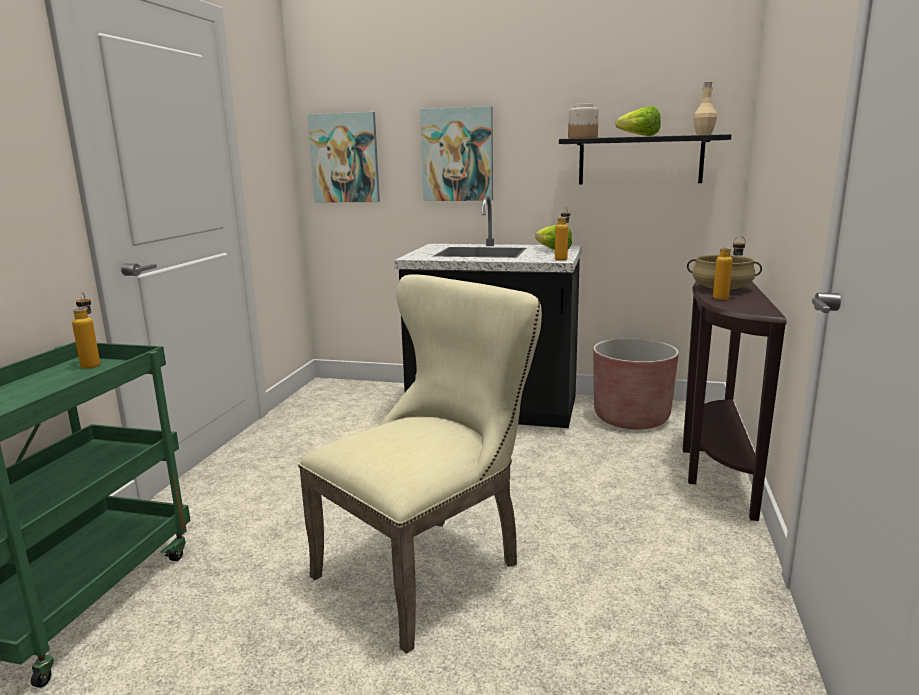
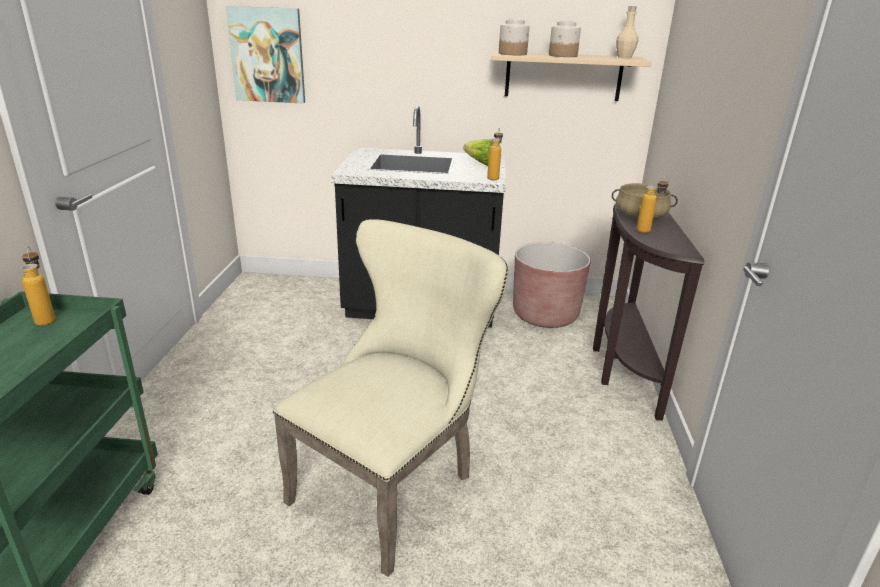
camera: 10 degrees left, 10 degrees up
picture [420,106,493,201] -> none
black shelf [559,134,731,184] -> beige shelf [491,51,652,101]
lettuce [615,106,661,136] -> jar [549,21,581,57]

